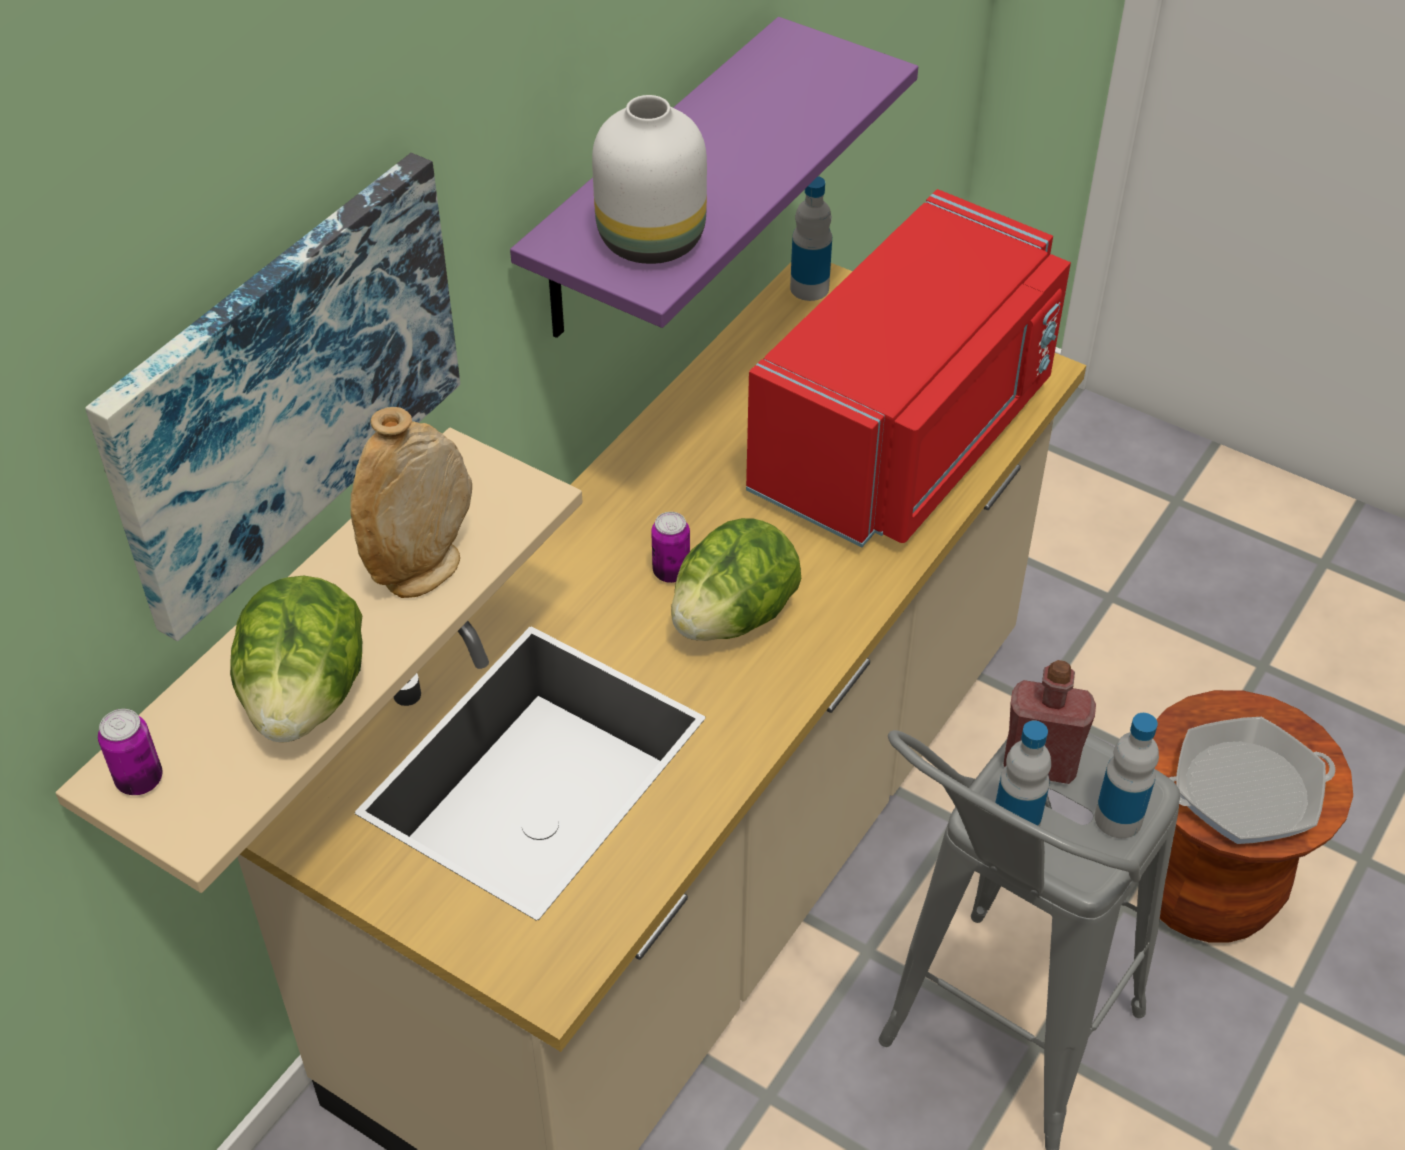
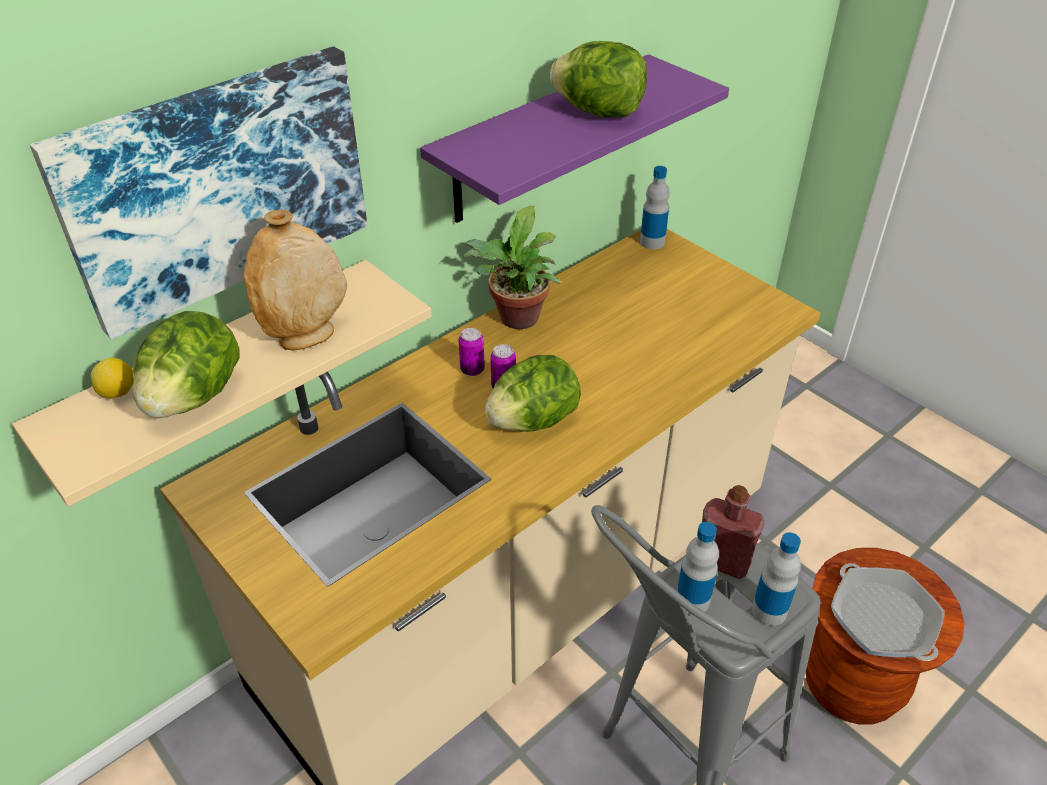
camera: 15 degrees right, 5 degrees down
can [98,709,162,795] -> can moved to [458,328,485,376]
white vase [592,95,707,264] -> none
red microwave [746,189,1071,548] -> none
frying pan [1170,717,1335,844] -> frying pan turned 60 degrees clockwise [831,563,945,661]
none -> lemon [91,358,134,399]
none -> potted plant [462,206,561,329]
none -> lettuce [550,41,647,118]

